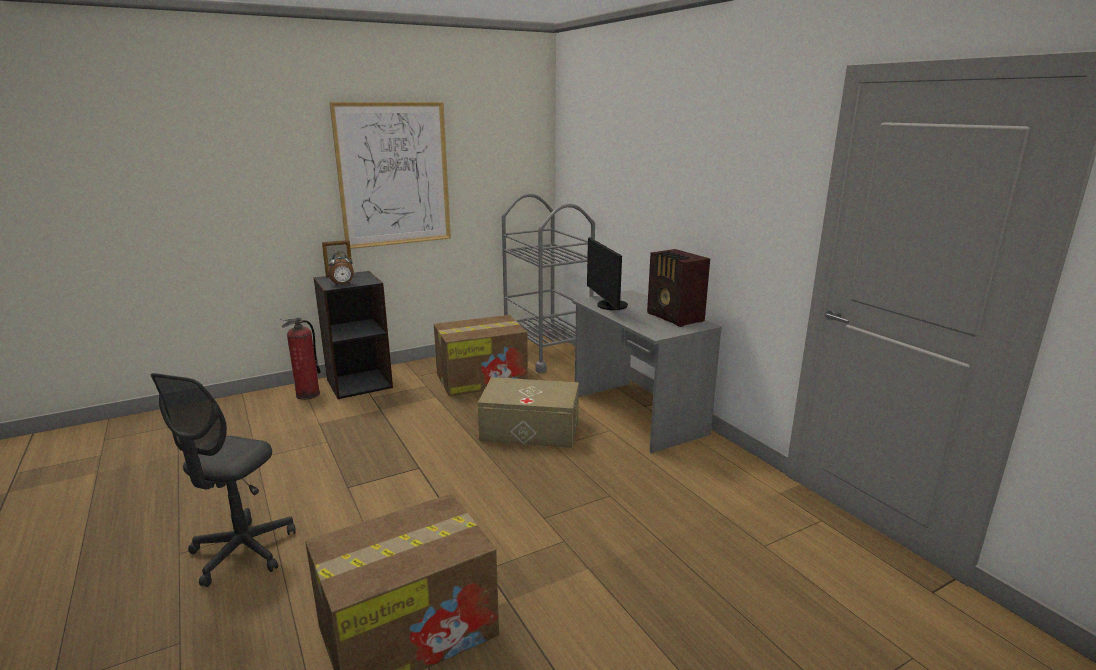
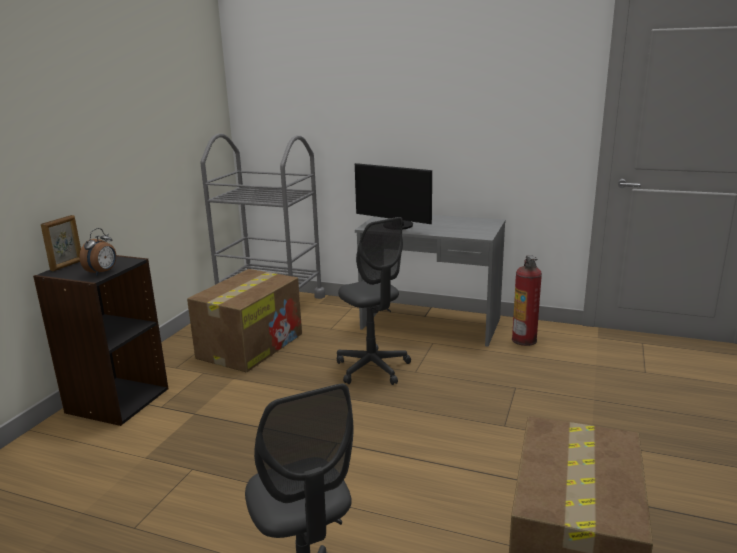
camera: 40 degrees left, 0 degrees up
fire extinguisher [281,317,321,400] -> fire extinguisher moved to [512,255,542,346]
picture [330,102,451,249] -> none
beige storage box [478,377,579,448] -> grey office chair [337,217,411,385]
radio [647,249,710,327] -> none

